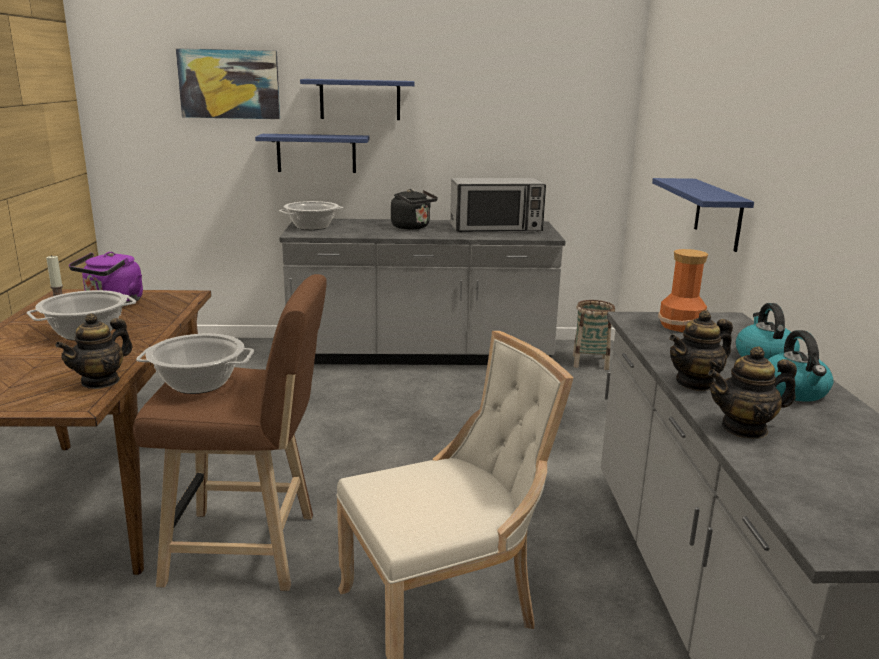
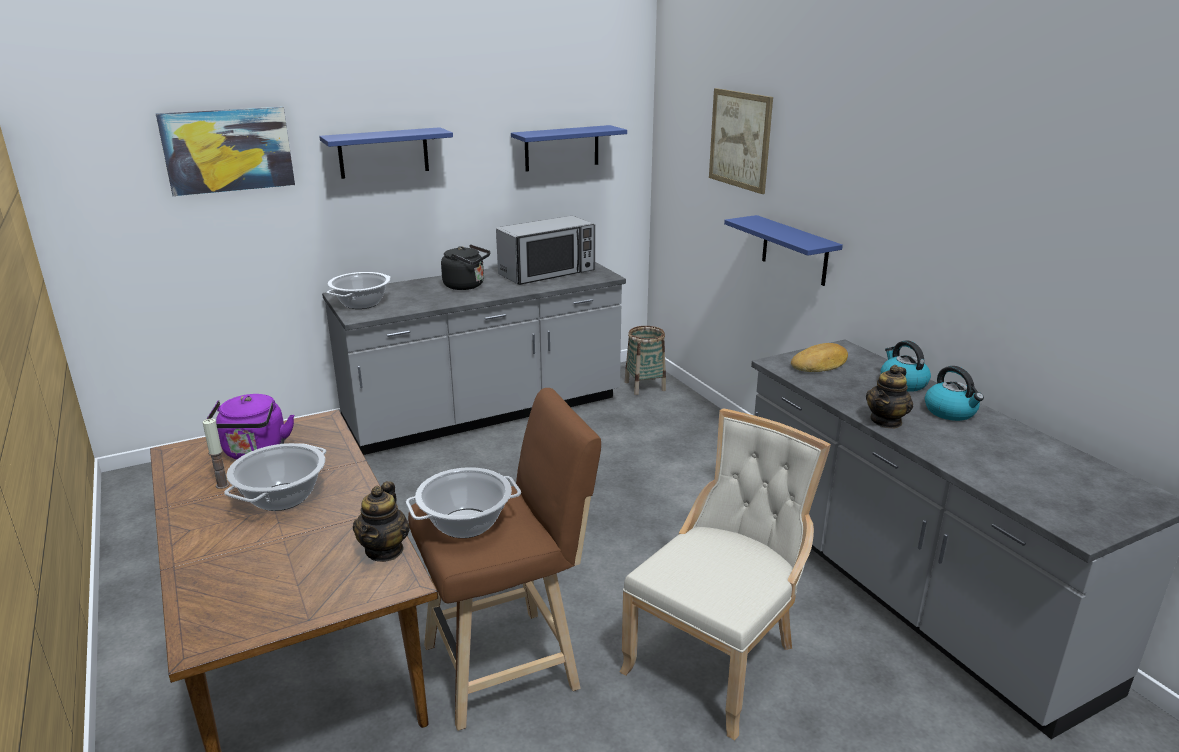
camera: 25 degrees left, 5 degrees up
blue shelf [255,134,369,173] -> blue shelf moved to [511,125,627,172]
vase [658,249,708,332] -> bread [791,343,848,372]
teapot [708,347,797,439] -> none
none -> picture [709,88,773,194]

